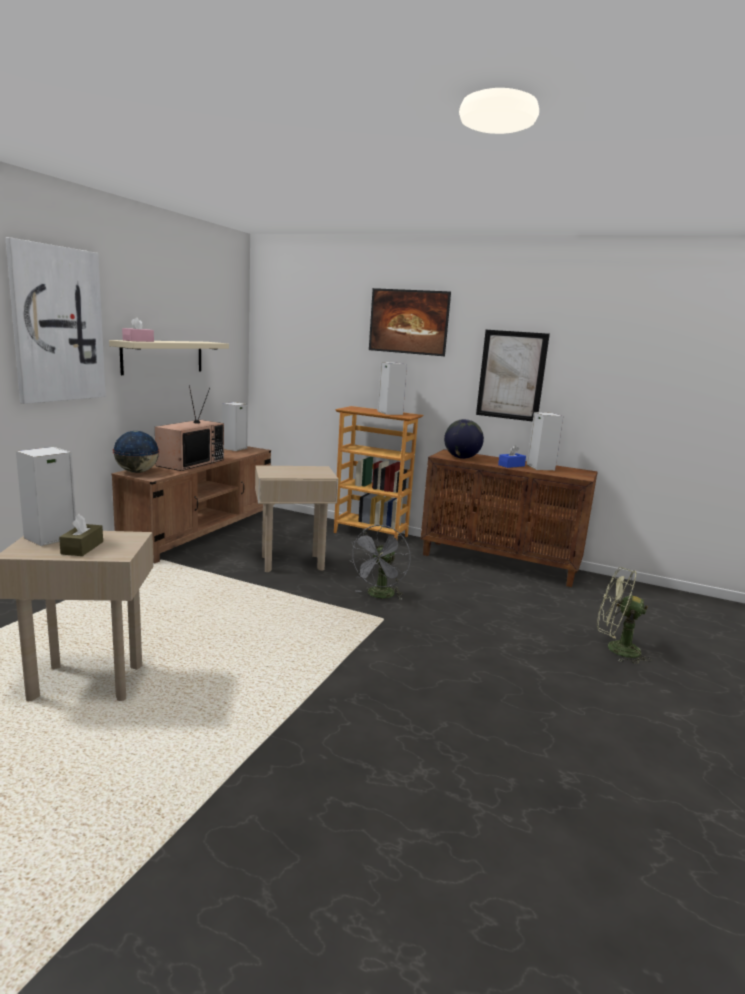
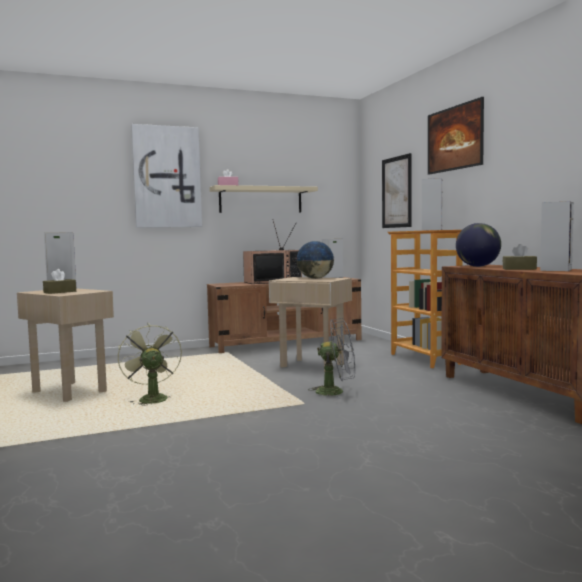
camera: 45 degrees right, 10 degrees down
globe [113,431,159,473] -> globe moved to [296,241,335,279]
grey fan [349,525,411,600] -> grey fan turned 150 degrees counterclockwise [308,318,355,399]
picture [476,330,550,421] -> picture moved to [382,153,412,228]
blue tissue box [498,445,526,468] -> brown tissue box [503,244,537,270]
green fan [597,567,652,664] -> green fan moved to [118,323,182,406]

